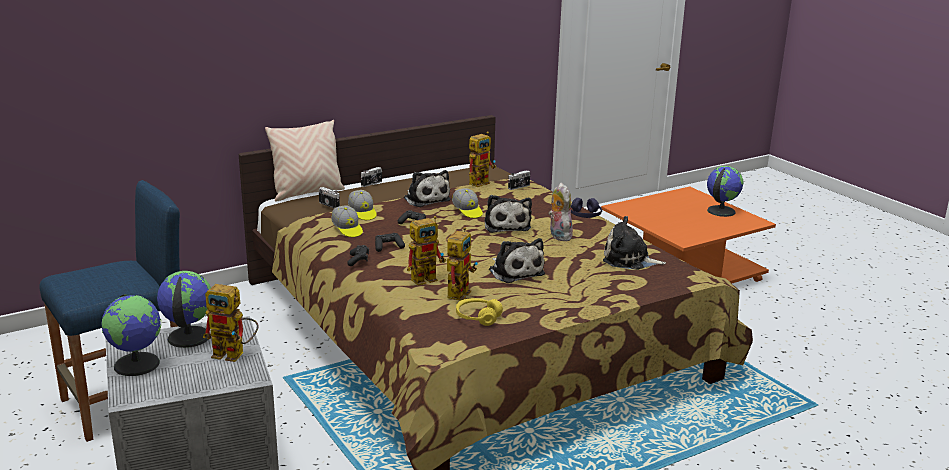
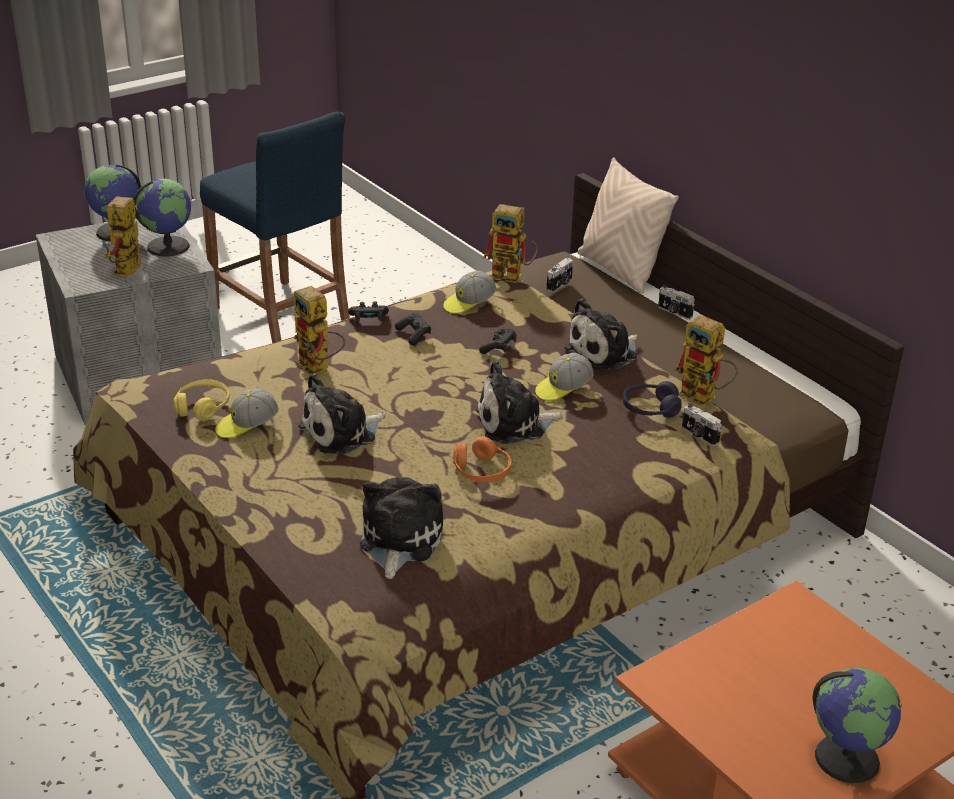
camera: 85 degrees right, 10 degrees up
cap [348,190,377,220] -> cap moved to [215,388,279,438]
toy robot [447,227,478,301] -> toy robot moved to [483,204,538,283]
plush toy [548,183,573,241] -> orange headphones [453,436,512,482]
purple headphones [571,198,602,218] -> purple headphones moved to [623,381,682,418]

